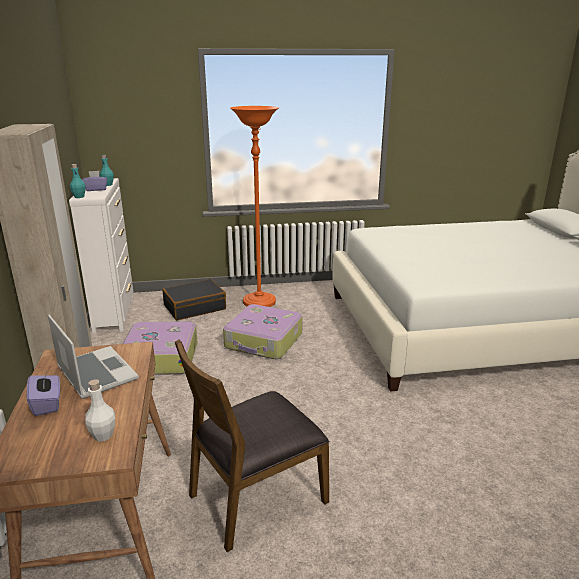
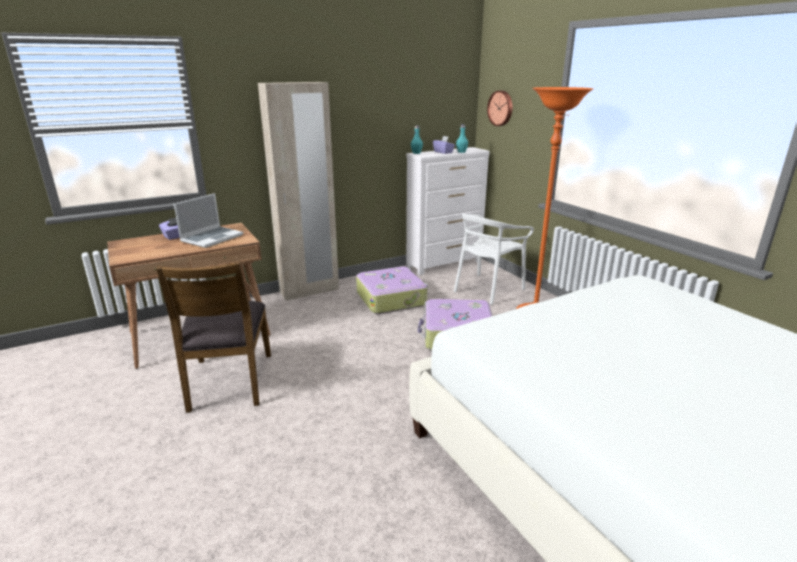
camera: 70 degrees right, 0 degrees up
white bottle [85,380,115,441] -> none
black suitcase [162,279,226,320] -> white chair [454,214,534,305]
brown chair [175,339,329,552] -> brown chair turned 135 degrees counterclockwise [156,262,271,413]
none -> wall clock [487,90,512,126]

